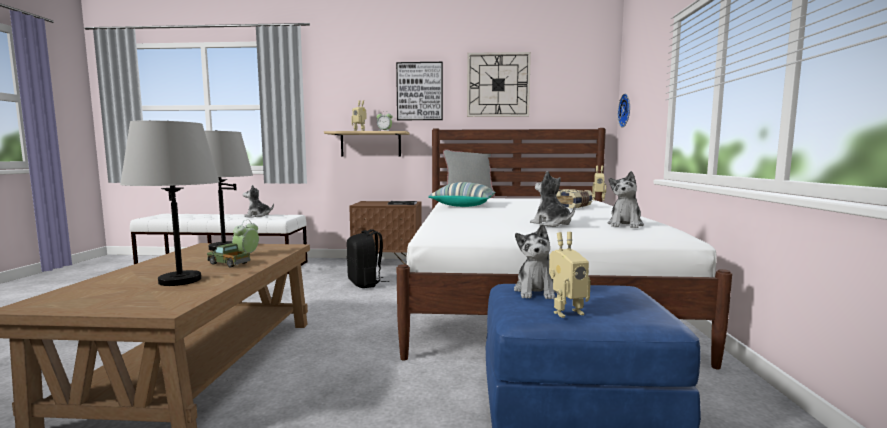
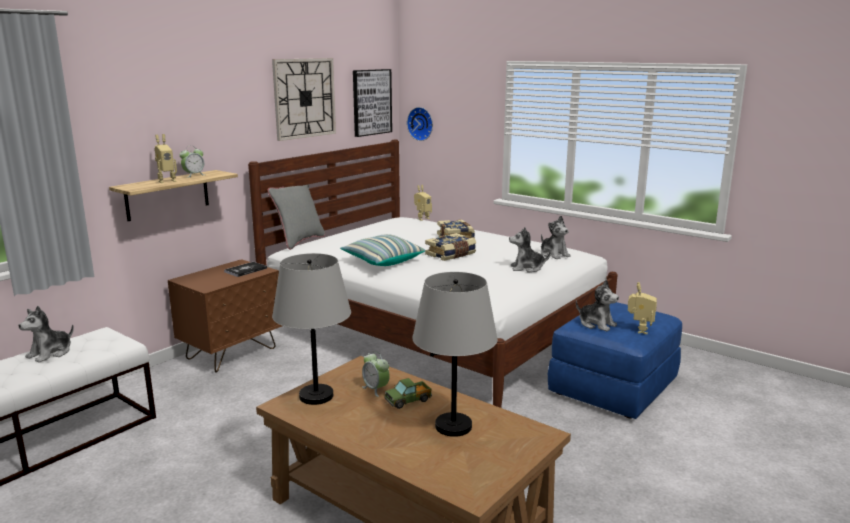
camera: 55 degrees left, 10 degrees up
black backpack [347,229,389,288] -> none
picture [396,62,443,120] -> picture moved to [353,69,392,137]
none -> book [425,233,476,261]

